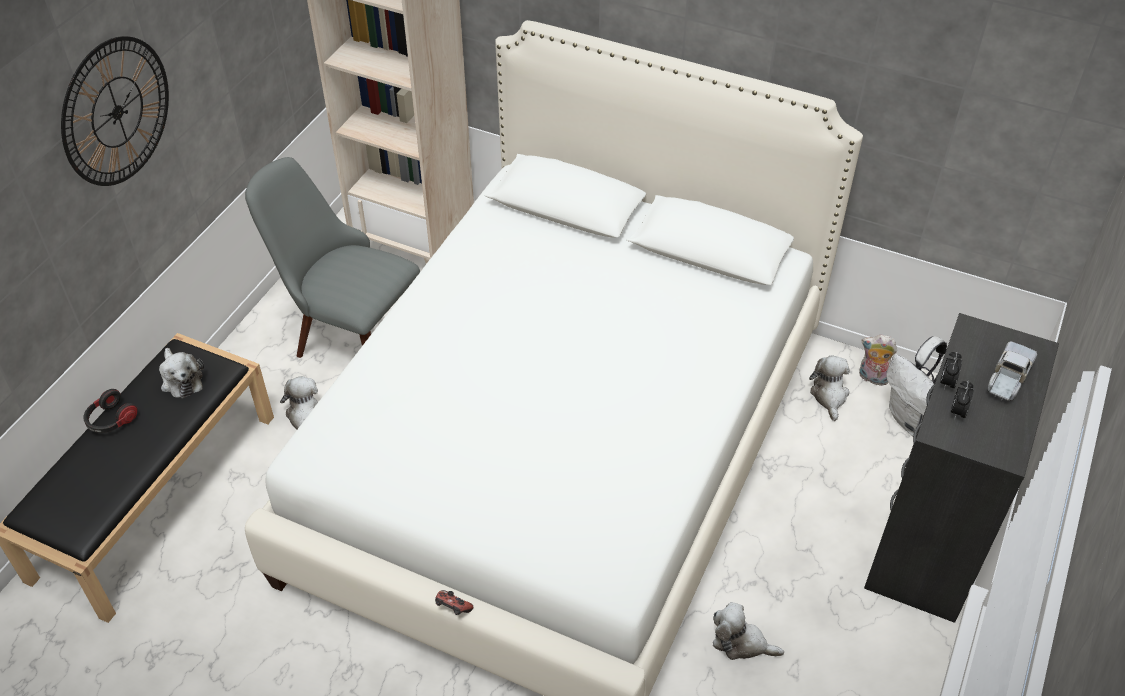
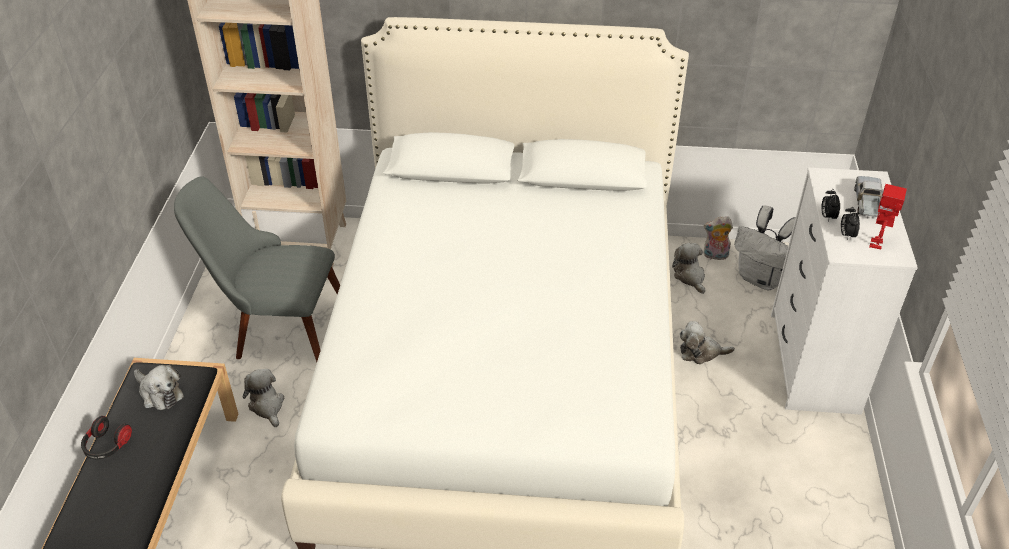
camera: 20 degrees left, 5 degrees down
wall clock [61,36,169,186] -> none
game controller [435,590,473,615] -> none
plush toy [713,602,784,660] -> plush toy moved to [679,321,735,365]
black dresser [864,313,1059,623] -> white dresser [771,168,918,415]
none -> toy robot [869,184,907,249]

